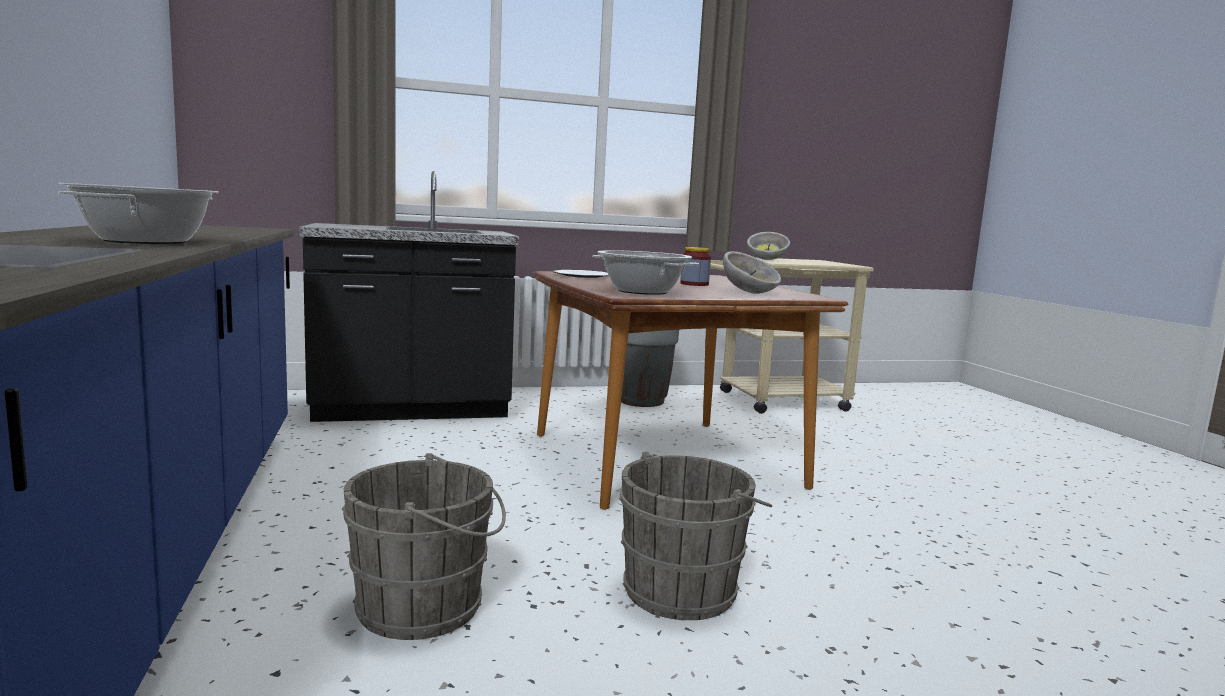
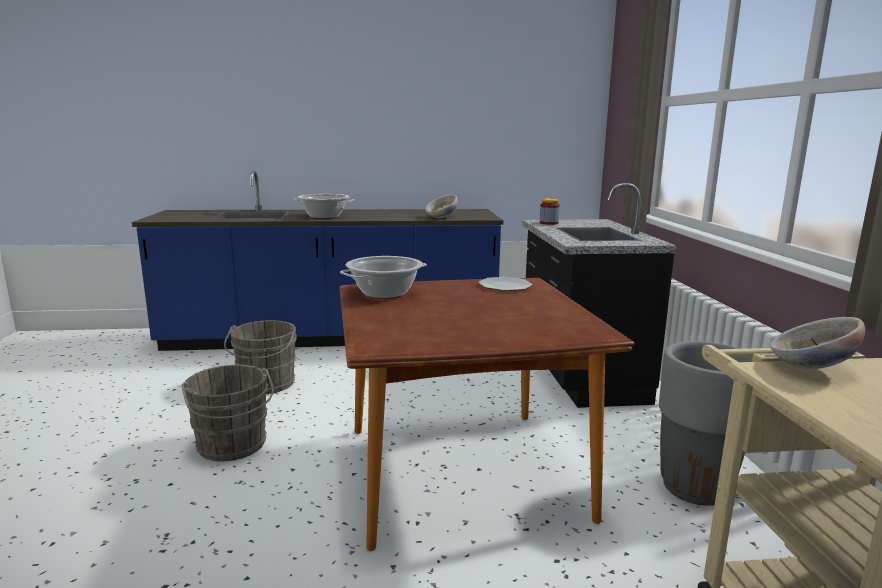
camera: 100 degrees right, 5 degrees up
jar [680,247,711,286] -> jar moved to [540,199,560,225]
bowl [723,251,781,294] -> bowl moved to [425,194,458,218]

